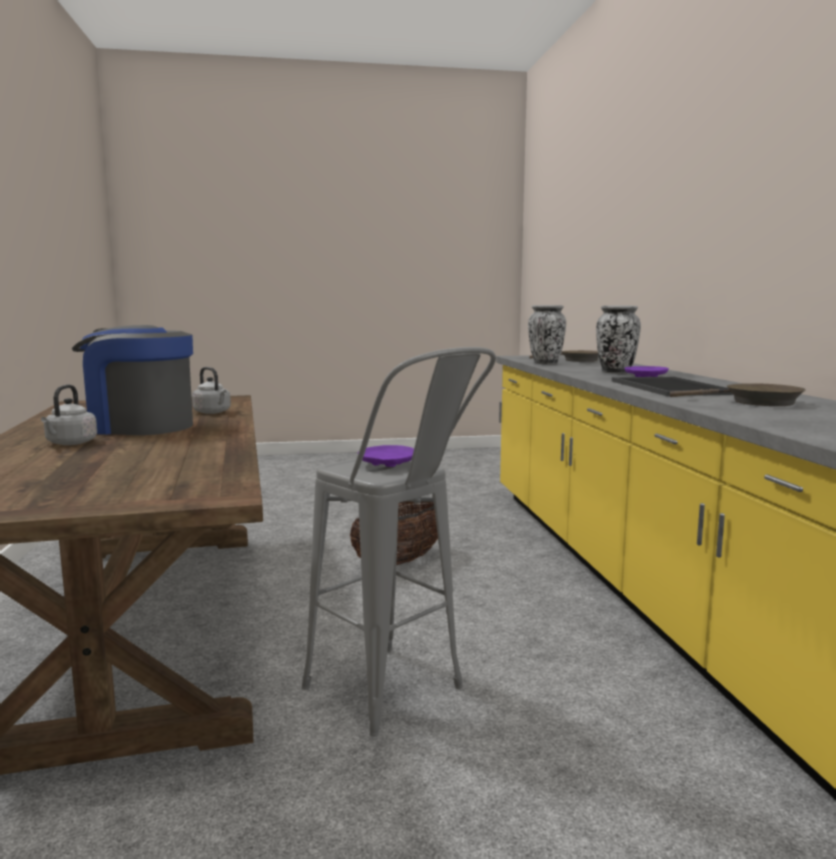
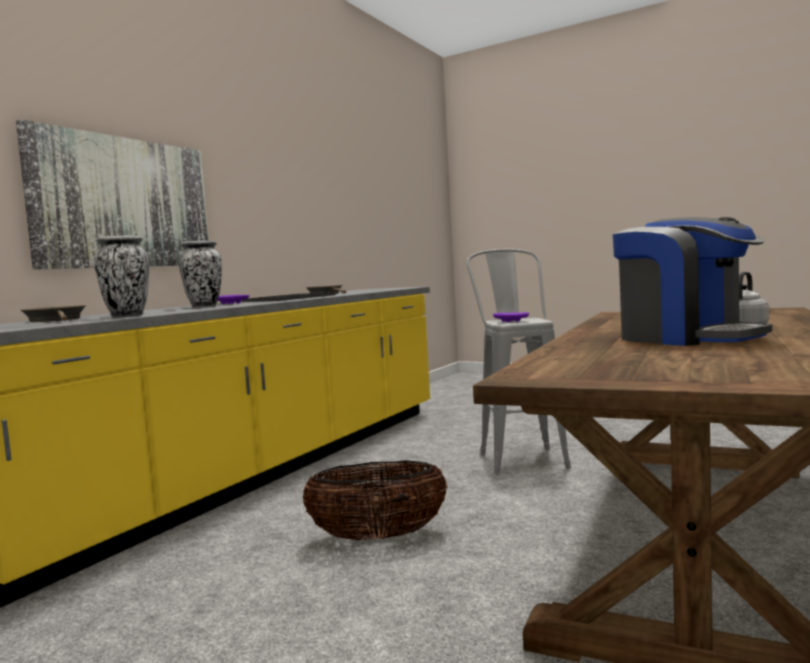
camera: 140 degrees left, 5 degrees down
grey kettle [192,367,231,414] -> none
none -> picture [16,120,209,270]

